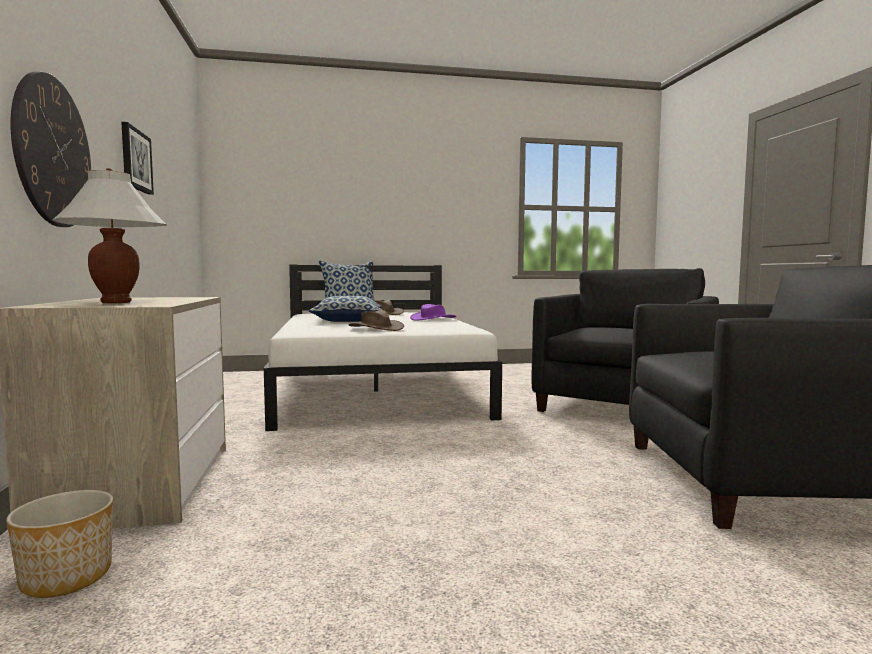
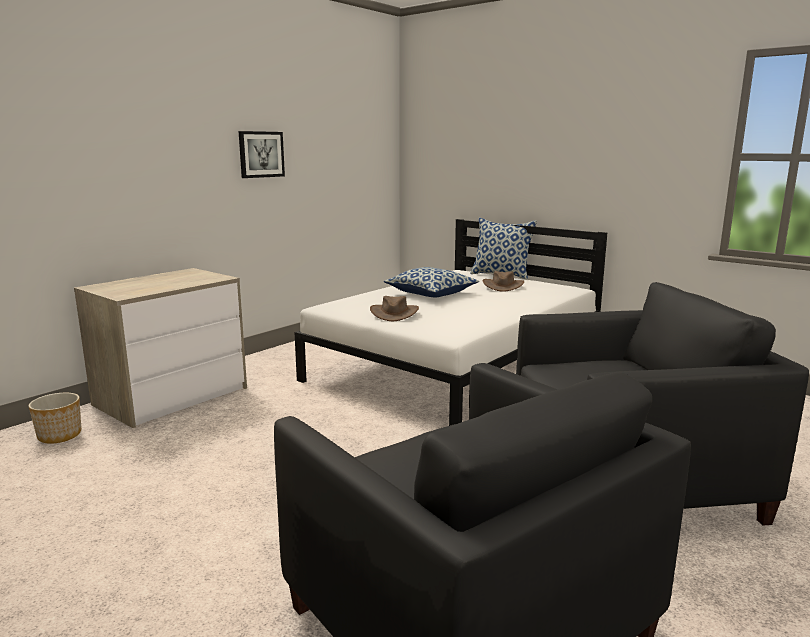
camera: 50 degrees right, 10 degrees up
wall clock [10,71,91,227] -> none
white table lamp [52,168,166,303] -> none
purple hat [410,304,457,321] -> none

